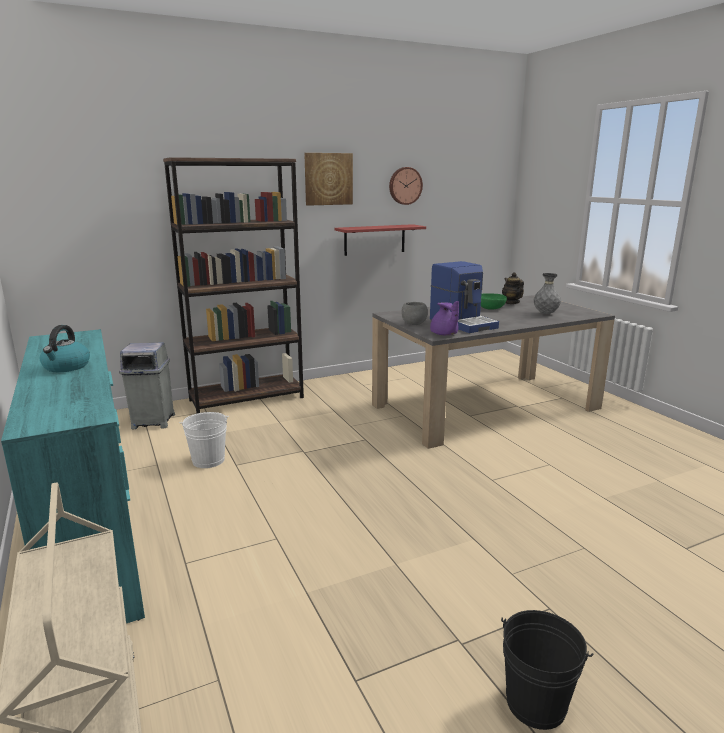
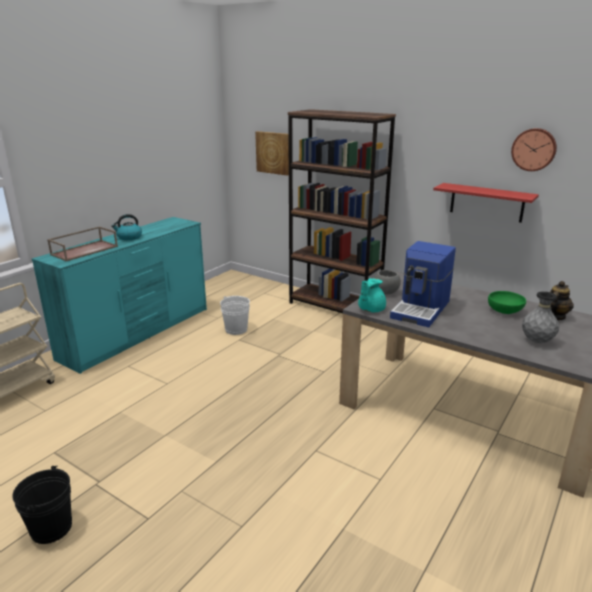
camera: 60 degrees right, 5 degrees up
grey trash can [119,342,175,429] -> none
picture [304,153,353,206] -> picture moved to [255,131,289,176]
purple teapot [430,301,459,335] -> turquoise teapot [358,278,386,312]
none -> brown tray [47,226,118,261]

